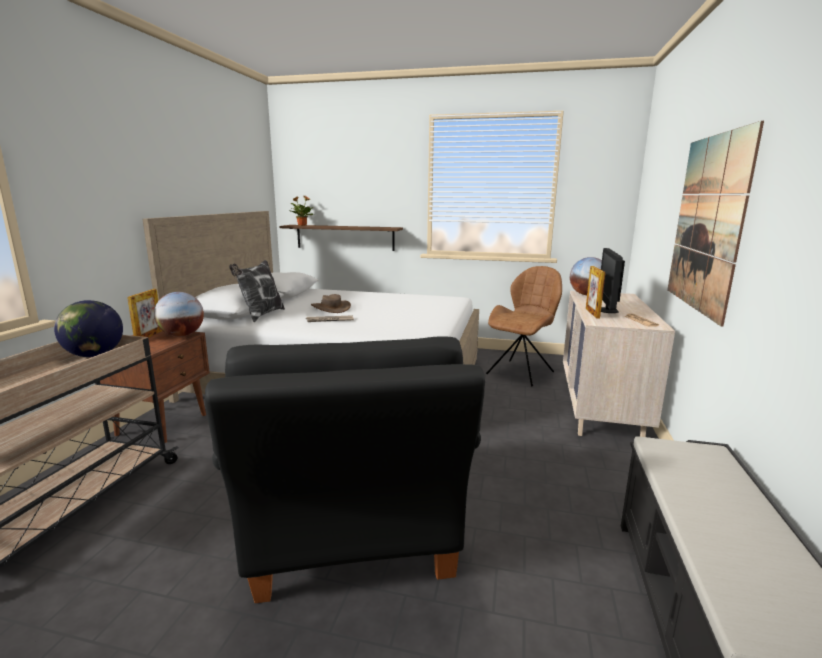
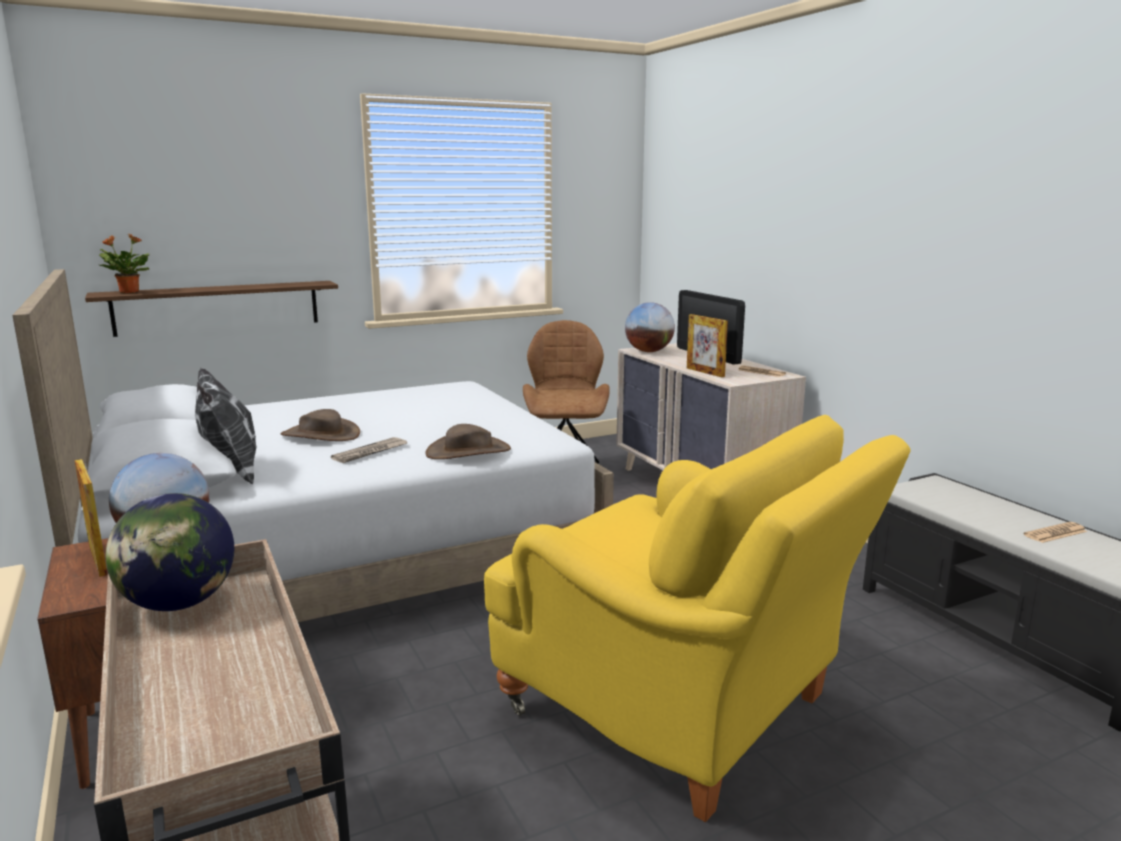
camera: 40 degrees left, 0 degrees up
black armchair [204,336,485,603] -> yellow armchair [484,415,911,822]
picture [667,121,764,326] -> none
none -> brown hat [425,424,511,459]
none -> newspaper [1024,522,1087,543]

